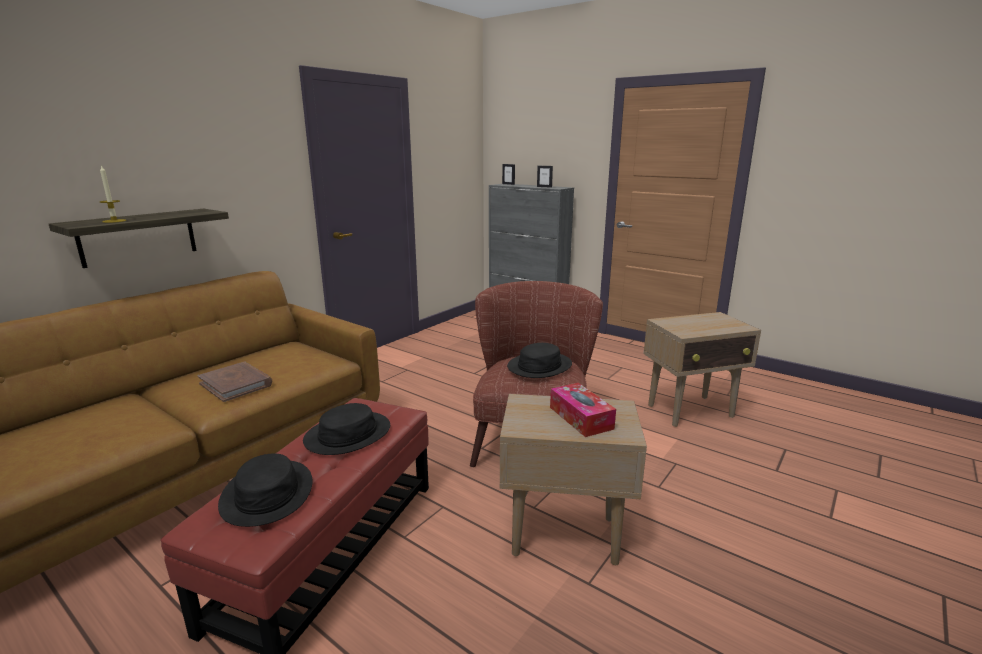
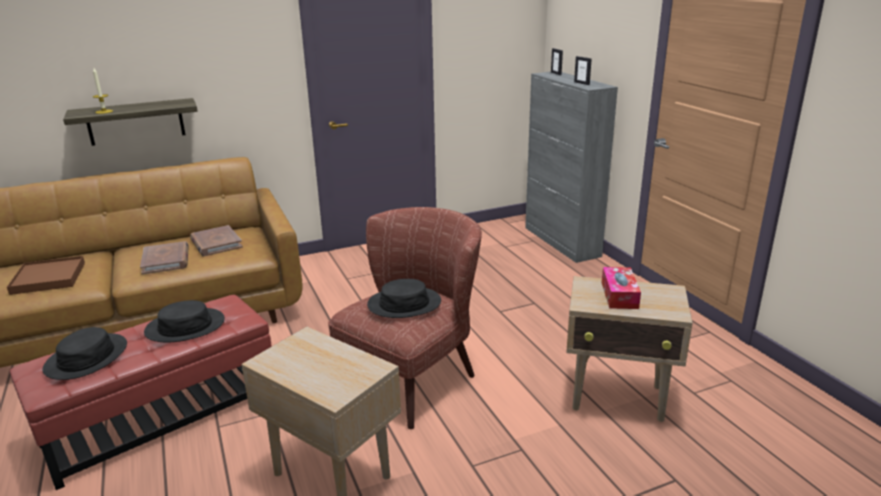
camera: 30 degrees right, 5 degrees up
tissue box [550,383,616,437] -> tissue box moved to [602,267,641,309]
none -> brown tray [7,256,85,295]
none -> brown book [190,225,243,257]

